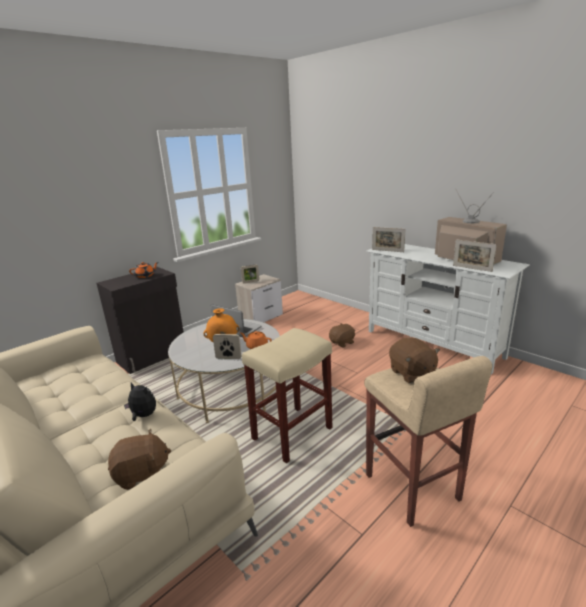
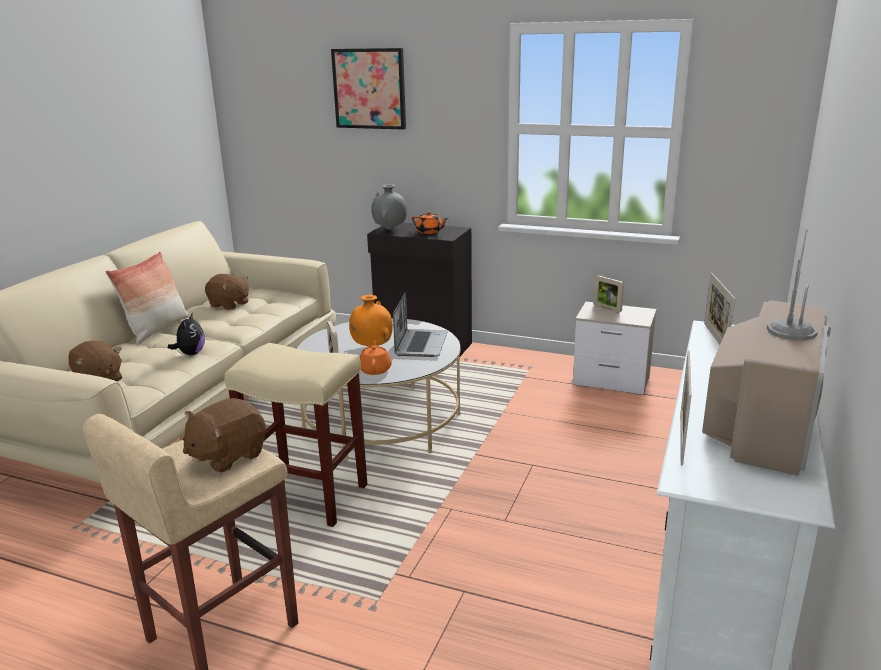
camera: 65 degrees right, 0 degrees up
brown plush toy [329,323,356,348] -> brown plush toy moved to [205,274,249,310]
none -> pillow [106,252,189,344]
none -> picture [331,48,406,130]
none -> grey vase [371,184,407,230]

